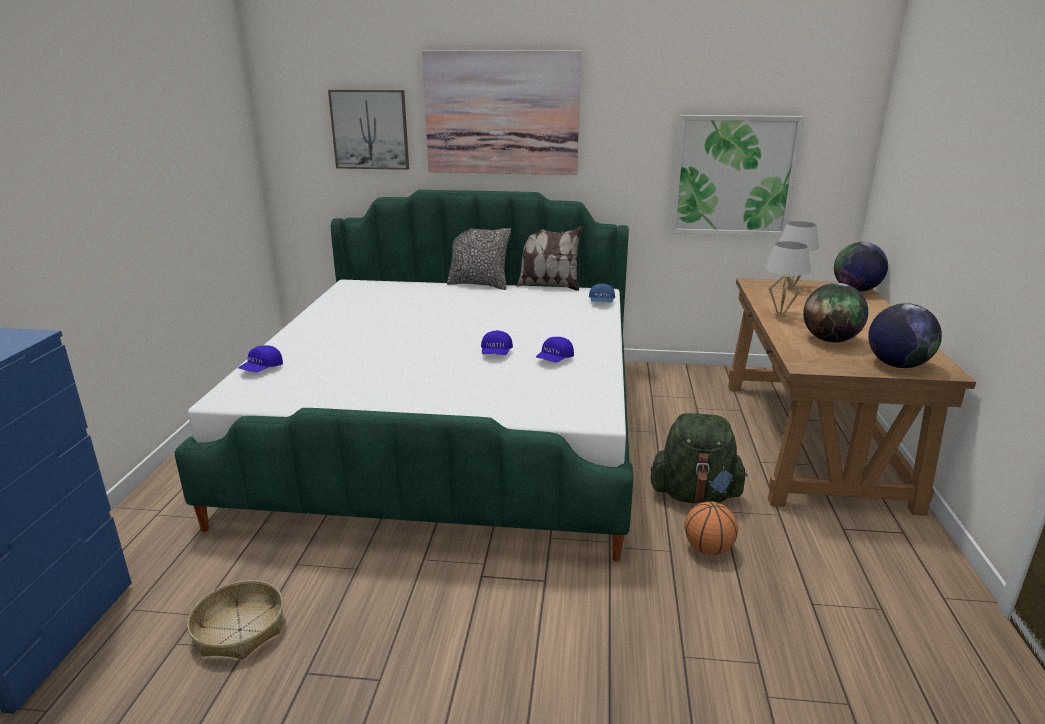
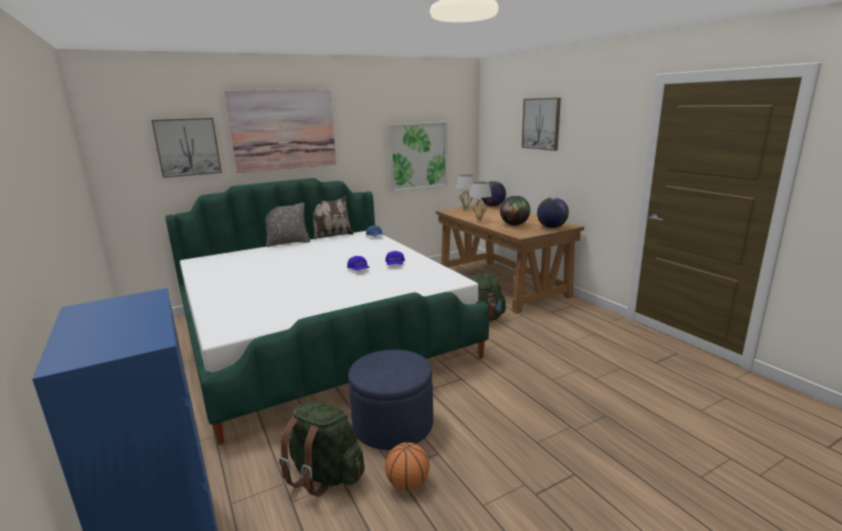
camera: 35 degrees left, 5 degrees down
basket [187,580,284,659] -> green backpack [279,401,365,497]
blue cap [238,345,283,372] -> none
basketball [684,501,738,555] -> basketball moved to [385,442,430,491]
none -> blue ottoman [348,350,433,450]
none -> picture [522,98,561,151]

